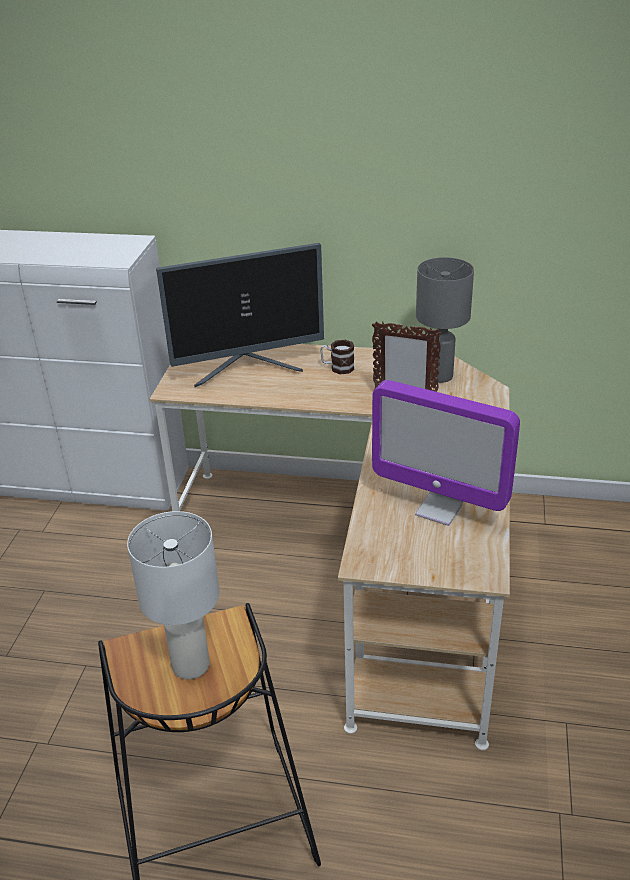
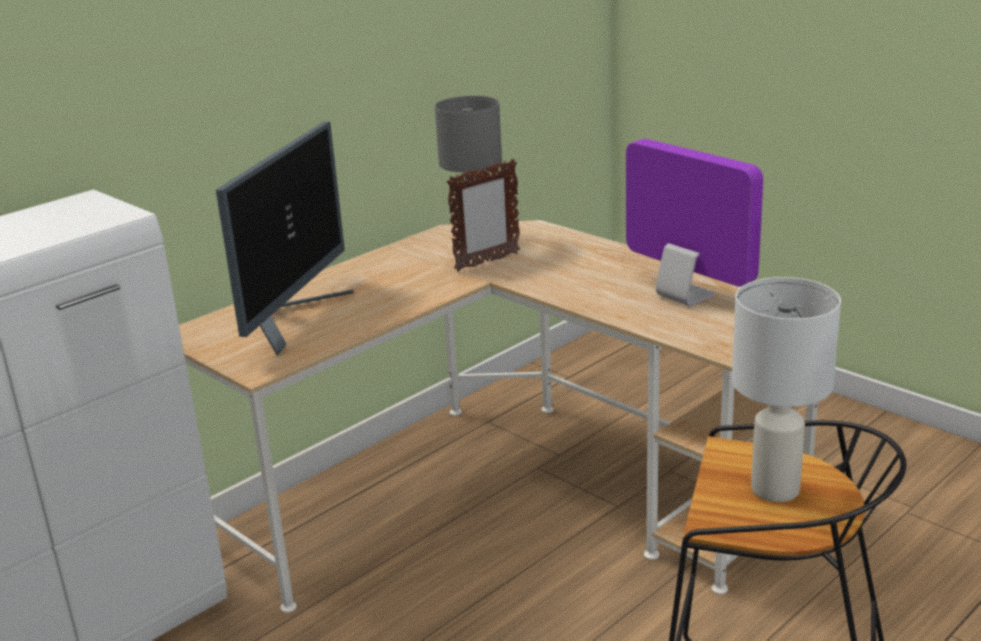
camera: 55 degrees left, 10 degrees down
mug [320,340,355,374] -> none
monitor [372,380,520,526] -> monitor turned 105 degrees counterclockwise [626,139,763,306]

